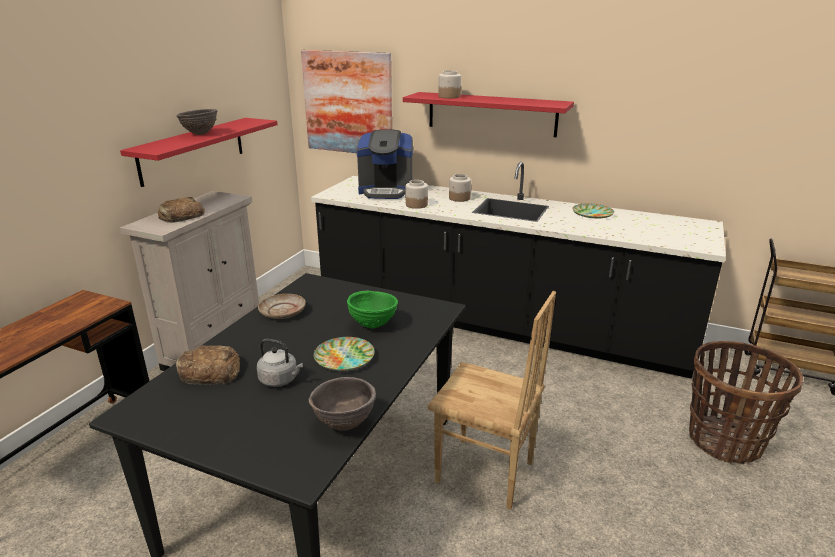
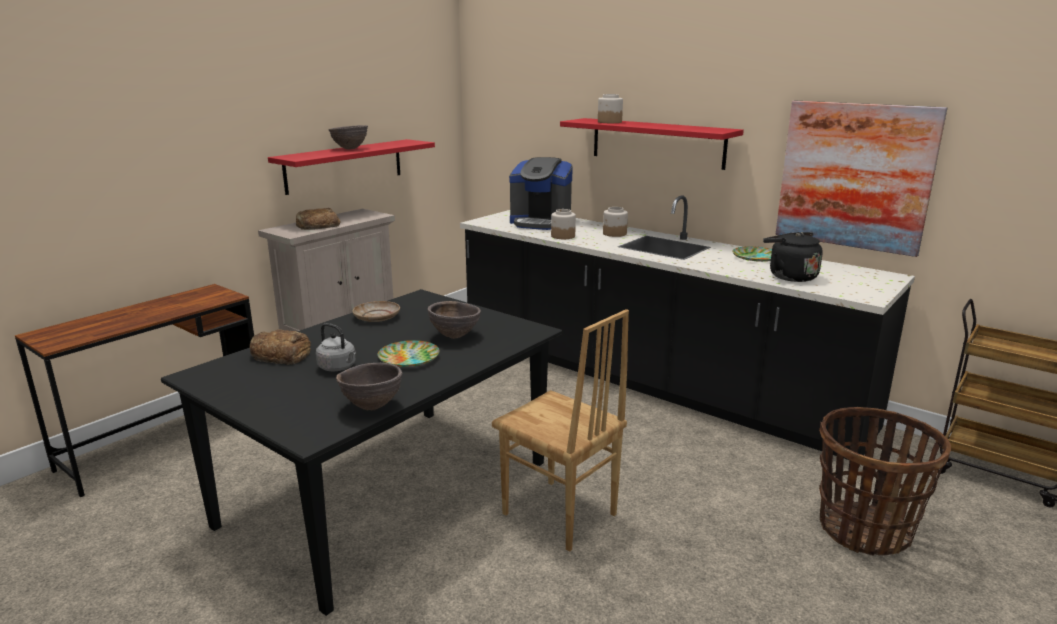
camera: 15 degrees right, 5 degrees down
picture [301,50,392,153] -> picture moved to [776,101,947,257]
green bowl [347,291,398,329] -> brown bowl [428,301,481,339]
none -> black kettle [763,232,823,282]

